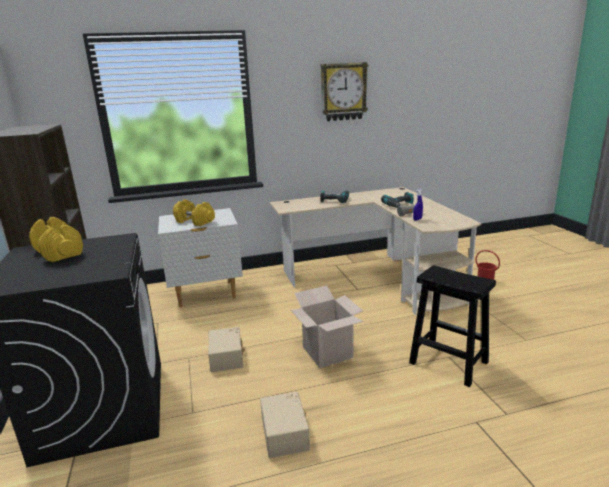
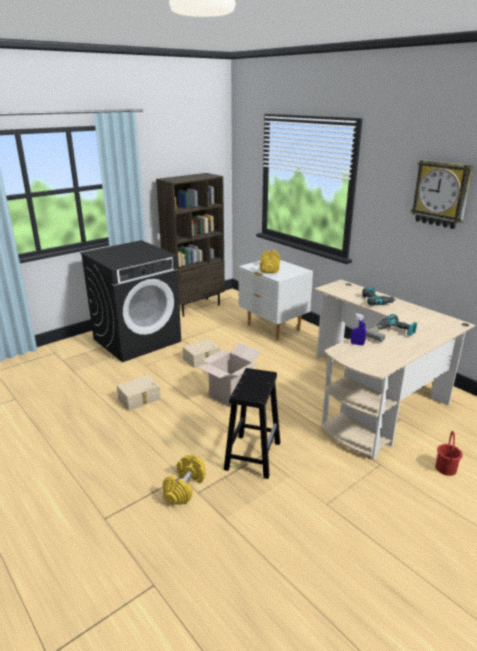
camera: 65 degrees right, 5 degrees up
yellow dumbbell [29,217,83,262] -> yellow dumbbell moved to [163,455,206,505]

